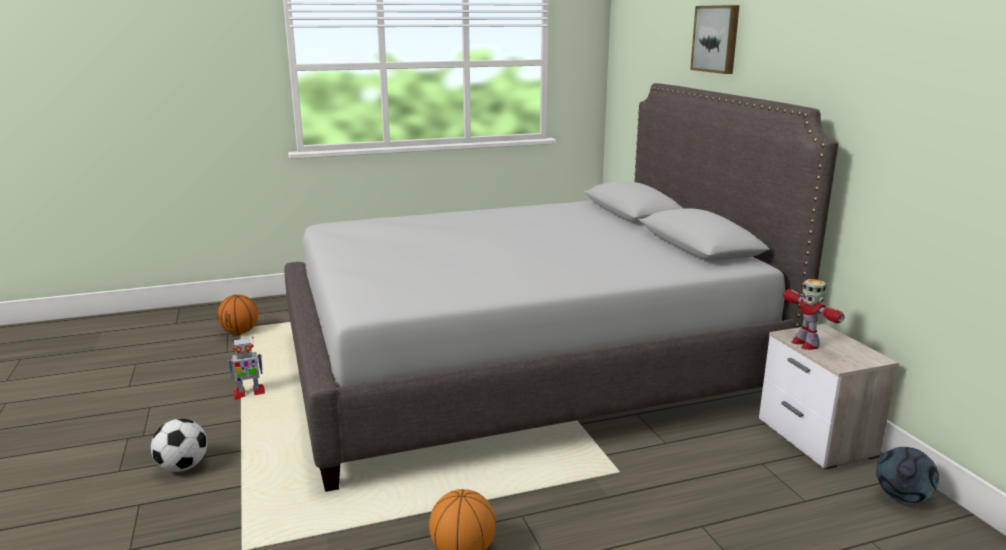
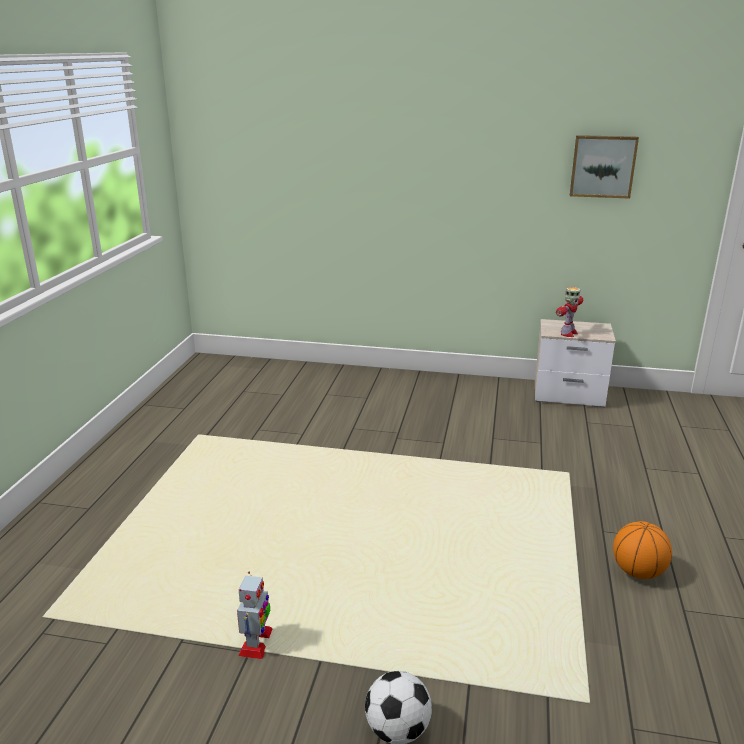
camera: 60 degrees left, 5 degrees up
basketball [217,294,258,334] -> none
grey bed [284,83,838,492] -> none
picture [690,5,739,74] -> picture moved to [570,135,639,199]
toy robot [783,279,845,350] -> toy robot turned 60 degrees counterclockwise [556,287,583,337]
football [876,447,939,504] -> none

